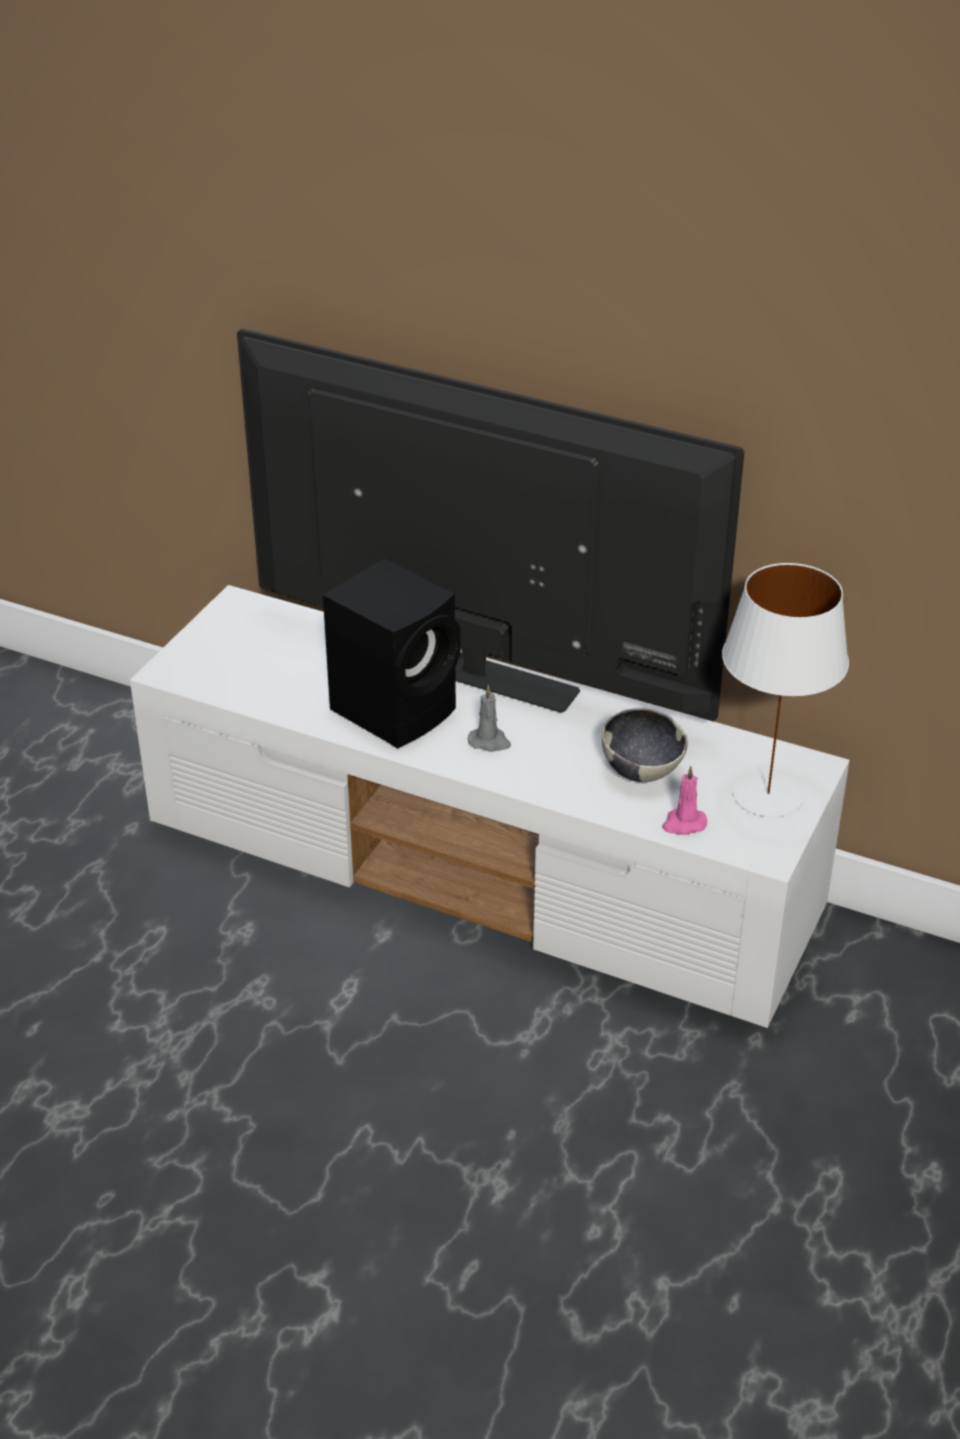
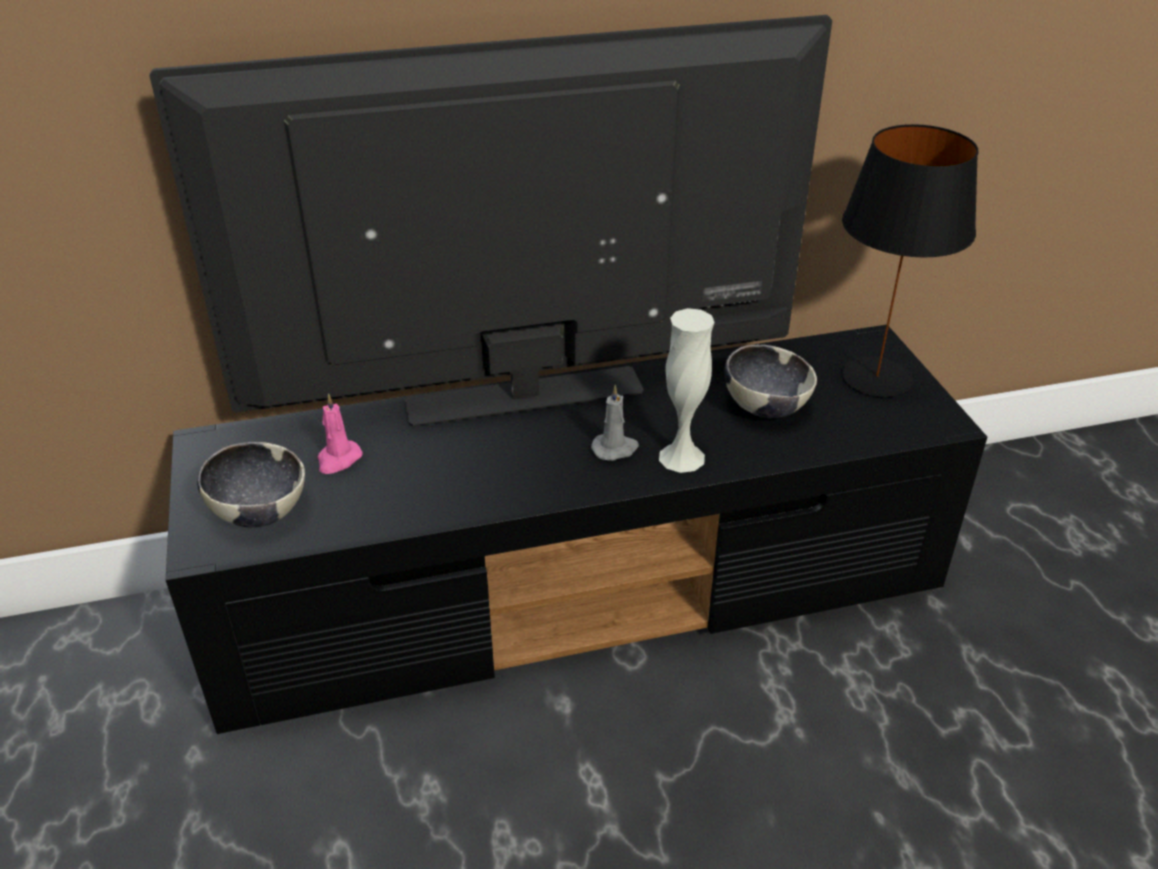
camera: 40 degrees left, 0 degrees up
white tv stand [130,585,850,1028] -> black tv stand [166,325,987,734]
black speaker [323,559,461,749] -> none
pink candle [662,766,707,835] -> pink candle moved to [317,393,363,474]
white table lamp [722,563,849,817] -> black table lamp [842,124,978,398]
none -> bowl [197,442,305,527]
none -> white vase [659,308,715,473]

